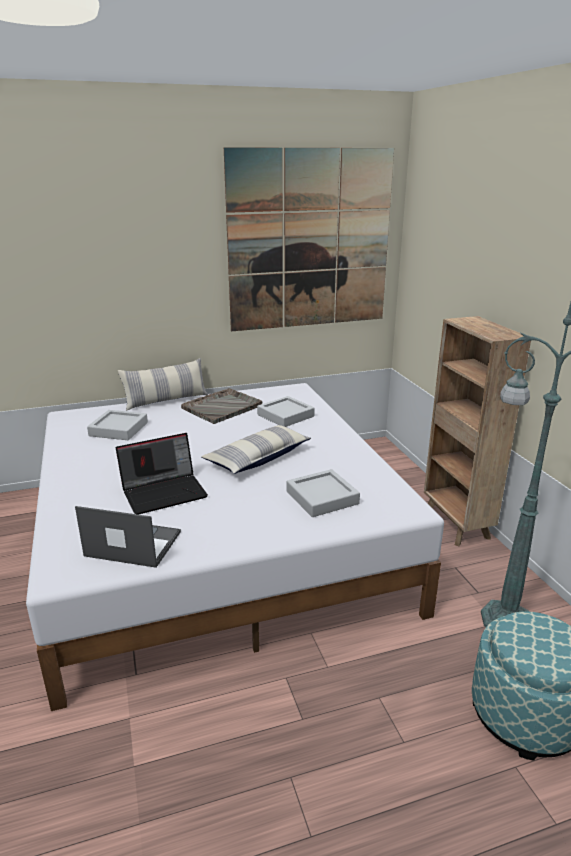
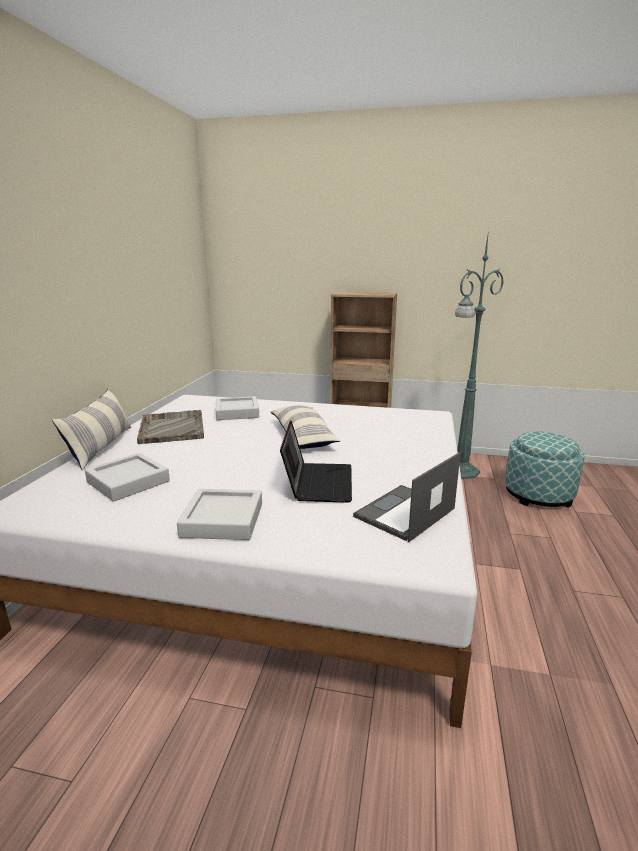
camera: 60 degrees left, 5 degrees down
picture [224,147,394,331] -> none
grey tray [287,469,360,517] -> grey tray moved to [177,489,262,540]

